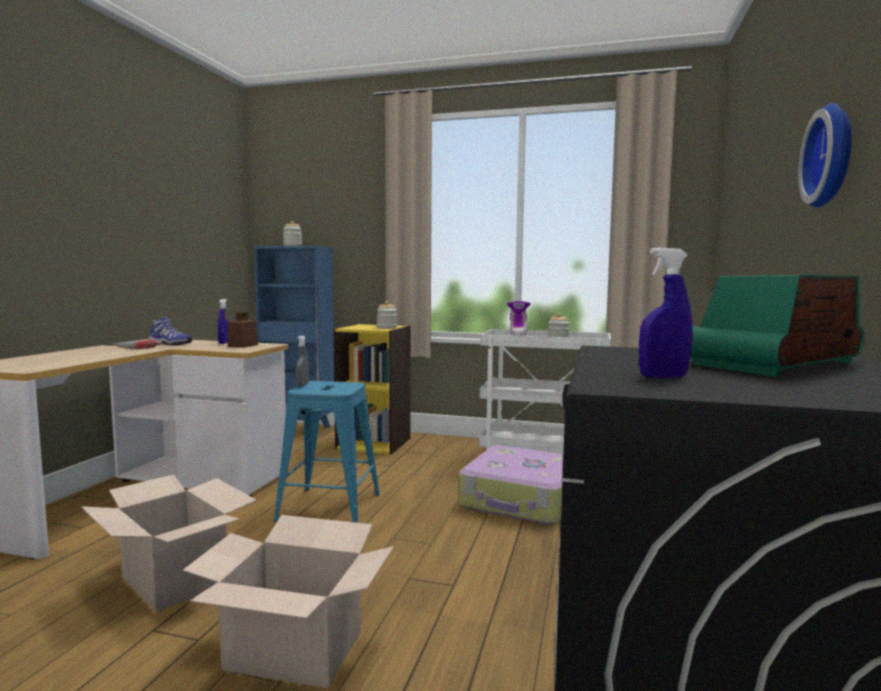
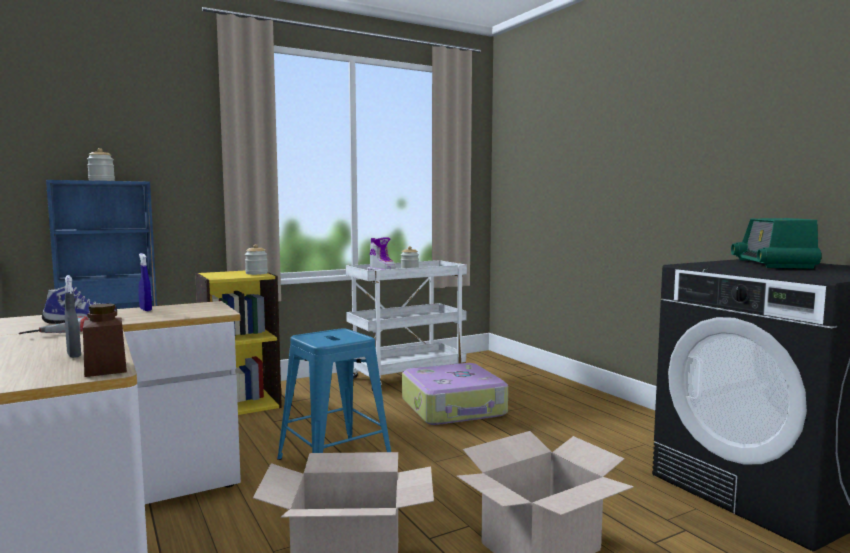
camera: 45 degrees left, 0 degrees up
brown jar [228,312,258,348] -> brown jar moved to [83,304,127,377]
grey spray bottle [296,335,309,387] -> grey spray bottle moved to [65,275,81,358]
blue spray bottle [639,248,692,378] -> none
wall clock [798,103,852,208] -> none

